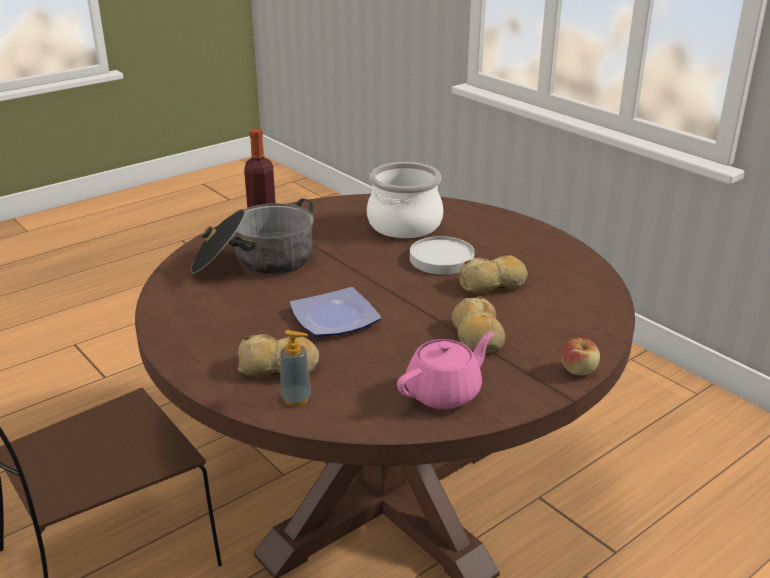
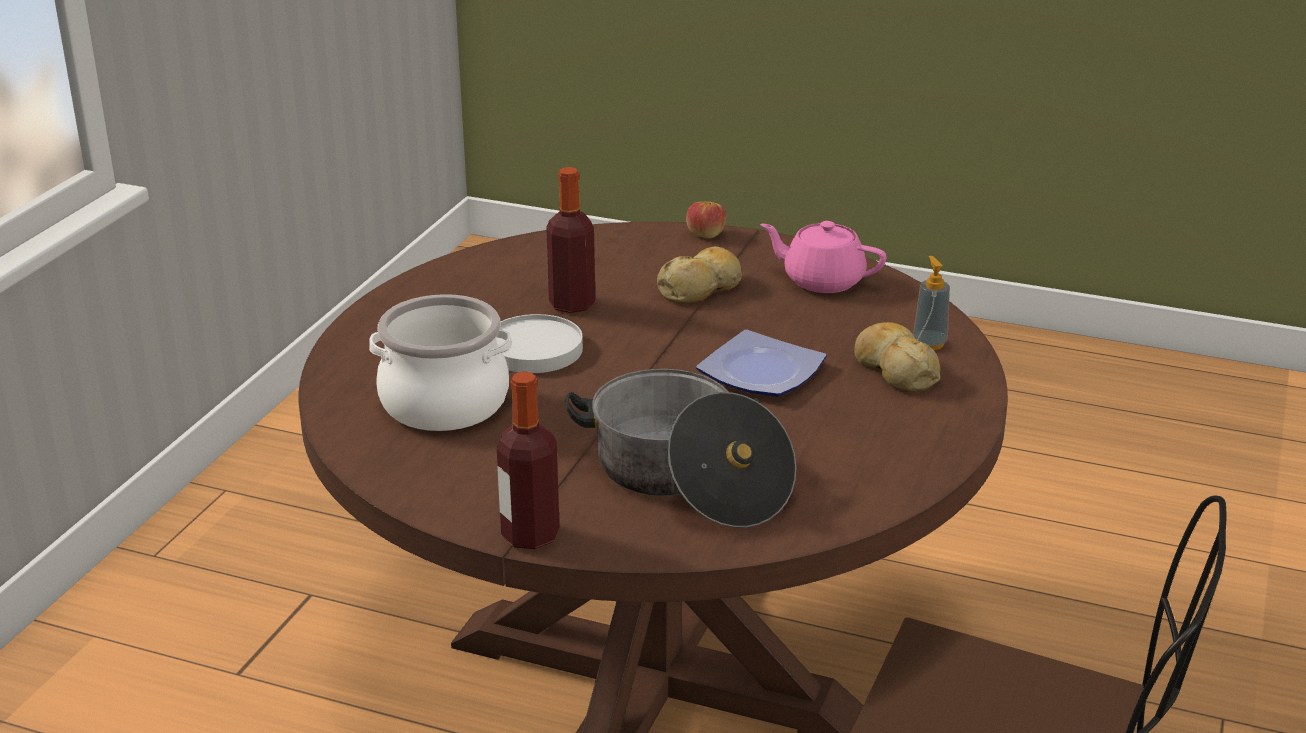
camera: 120 degrees left, 0 degrees up
bread [459,255,528,294] -> bottle [546,167,595,313]

